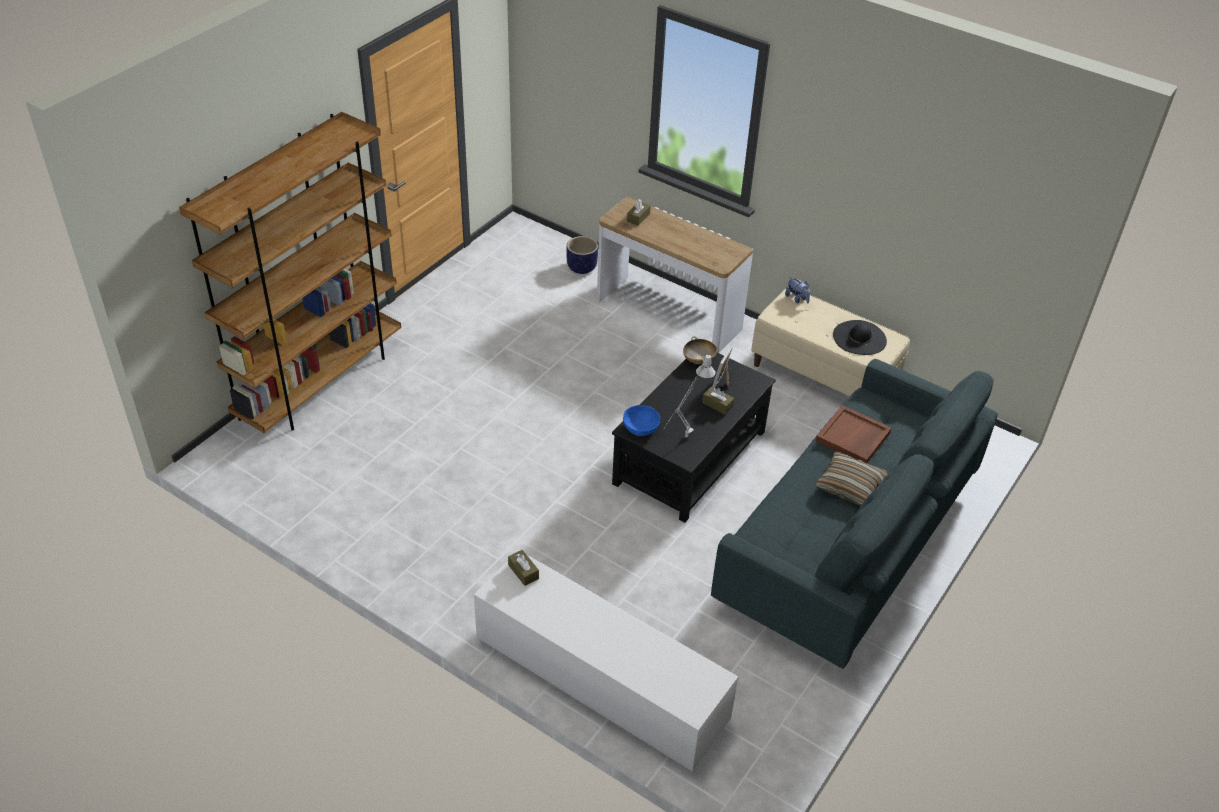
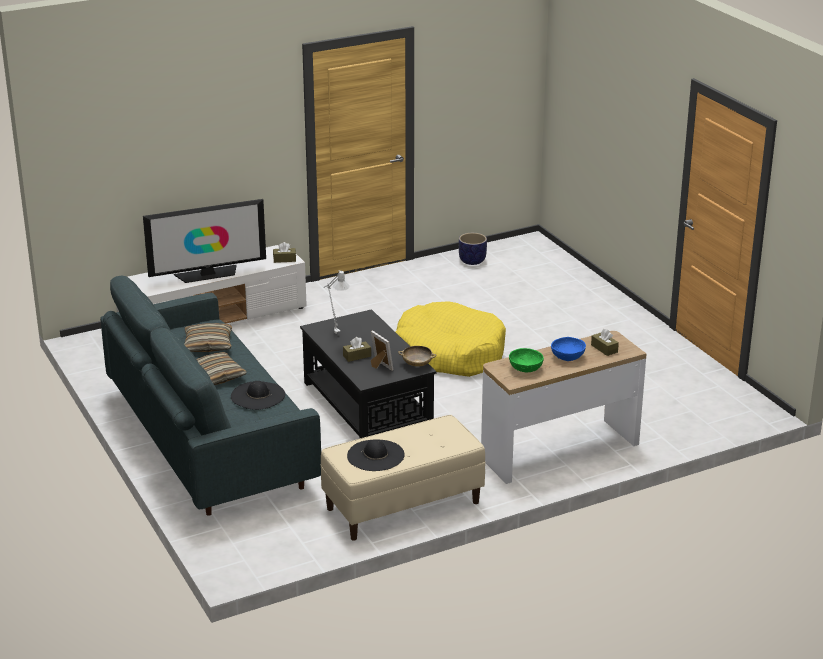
camera: 120 degrees right, 15 degrees down
brown bookcase [179,112,401,433] -> none
planter [566,236,598,274] -> planter moved to [459,233,487,265]
blue bowl [623,405,660,436] -> blue bowl moved to [551,337,586,361]
plush toy [785,277,810,304] -> none
brown tray [816,405,892,463] -> black hat [231,381,285,410]
none -> television [143,199,266,283]
none -> pillow [184,323,232,352]
none -> yellow dog bed [395,301,506,377]
none -> green bowl [509,348,544,372]

